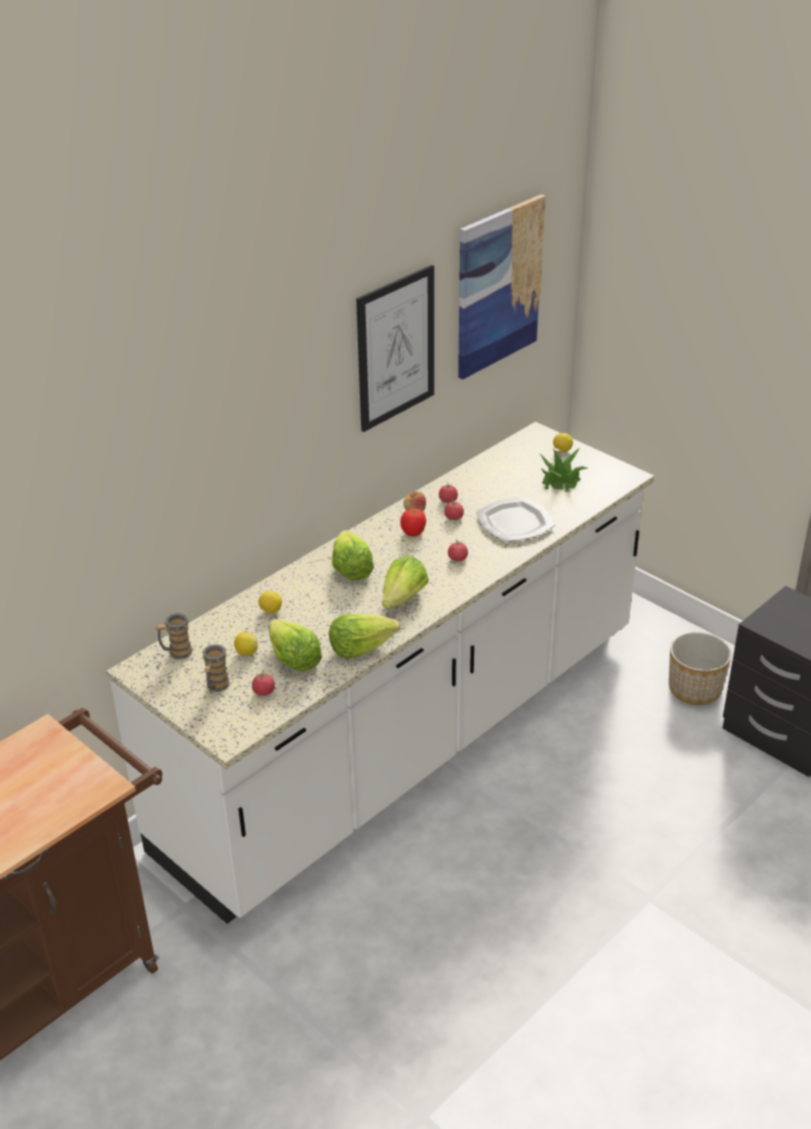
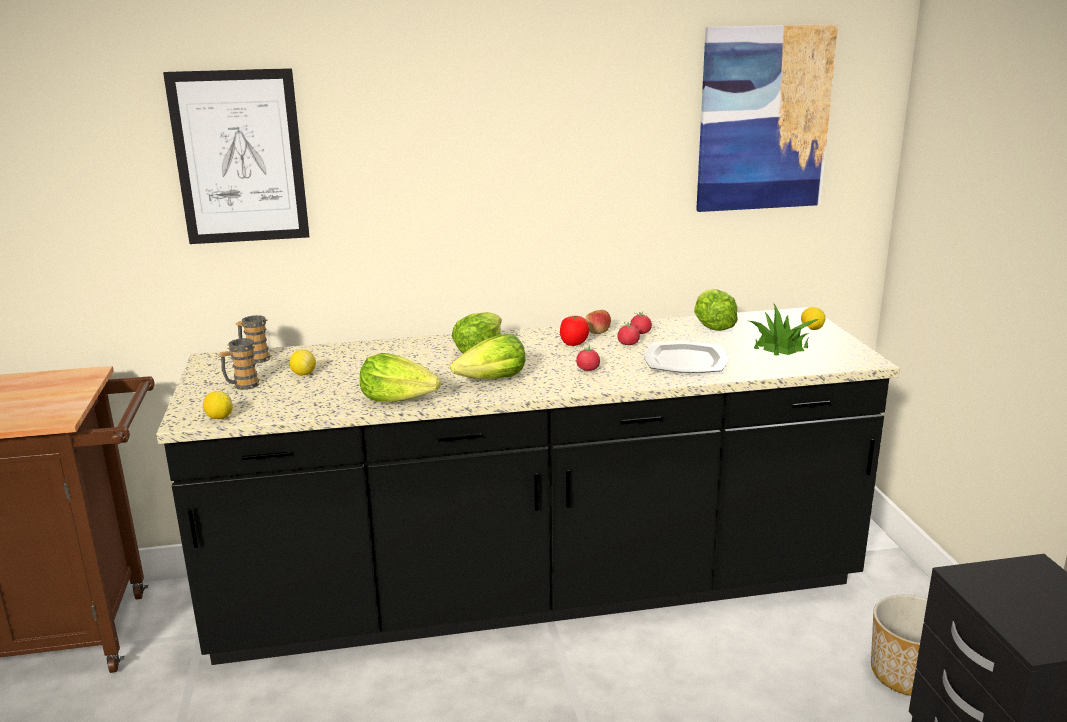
camera: 35 degrees right, 15 degrees down
white counter [106,422,654,924] -> black counter [156,307,900,665]
tomato [252,670,275,696] -> none
lemon [258,591,282,614] -> lemon moved to [203,391,233,419]
lettuce [269,619,322,671] -> lettuce moved to [694,289,738,331]
picture [356,265,434,432] -> picture moved to [163,68,309,244]

